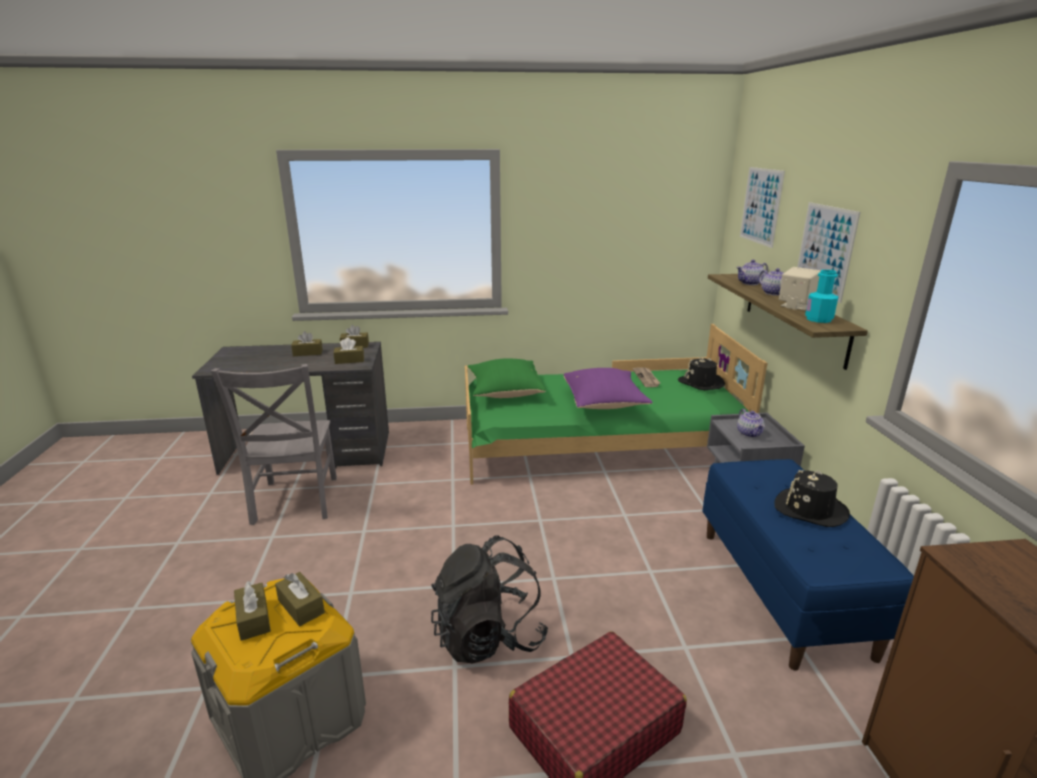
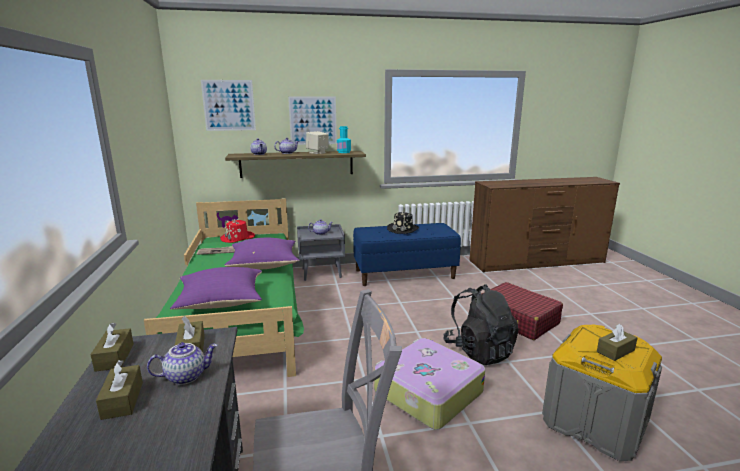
camera: 95 degrees left, 5 degrees down
brown tissue box [275,572,325,626] -> none
green pillow [467,358,546,398] -> purple pillow [170,267,262,310]
black hat [678,357,725,390] -> red hat [220,219,255,243]
none -> teapot [147,342,218,385]
none -> suitcase [374,338,485,430]

